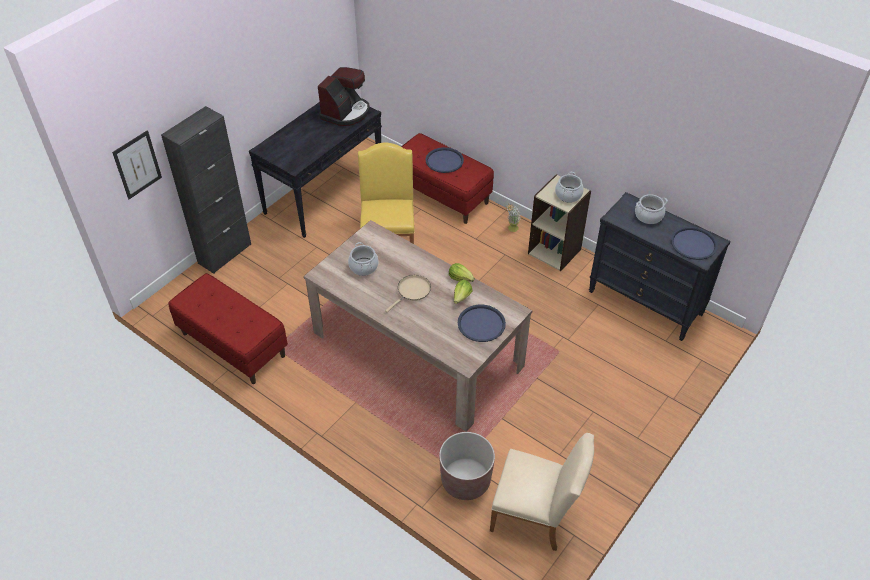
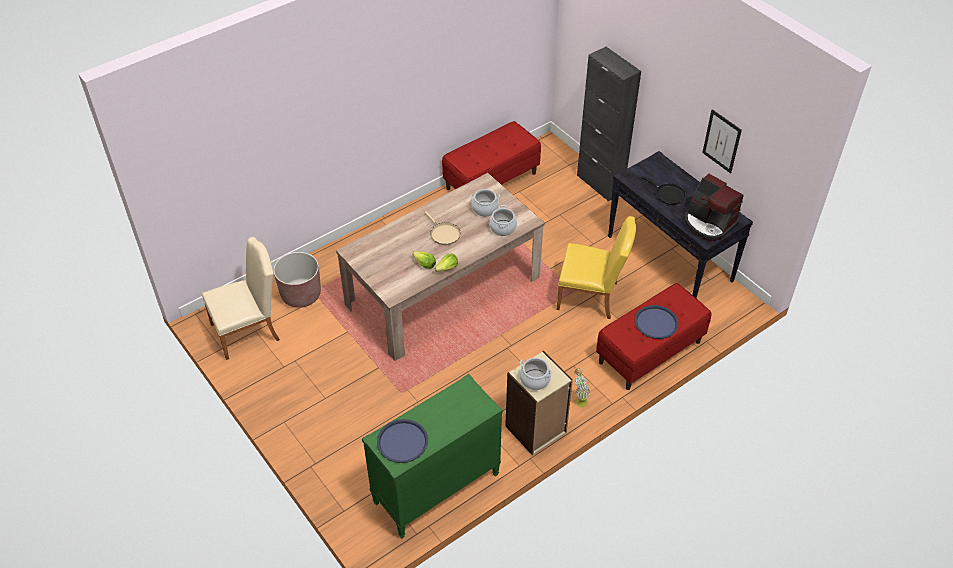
camera: 105 degrees right, 0 degrees up
picture [112,130,162,199] -> picture moved to [702,109,742,174]
blue tray [458,305,506,342] -> none
beige chair [490,433,594,551] -> beige chair turned 150 degrees counterclockwise [202,237,280,360]
black dresser [589,192,731,341] -> green dresser [362,374,503,539]
cooking pot [635,194,668,224] -> cooking pot moved to [489,205,517,236]
none -> black frying pan [642,176,686,205]

